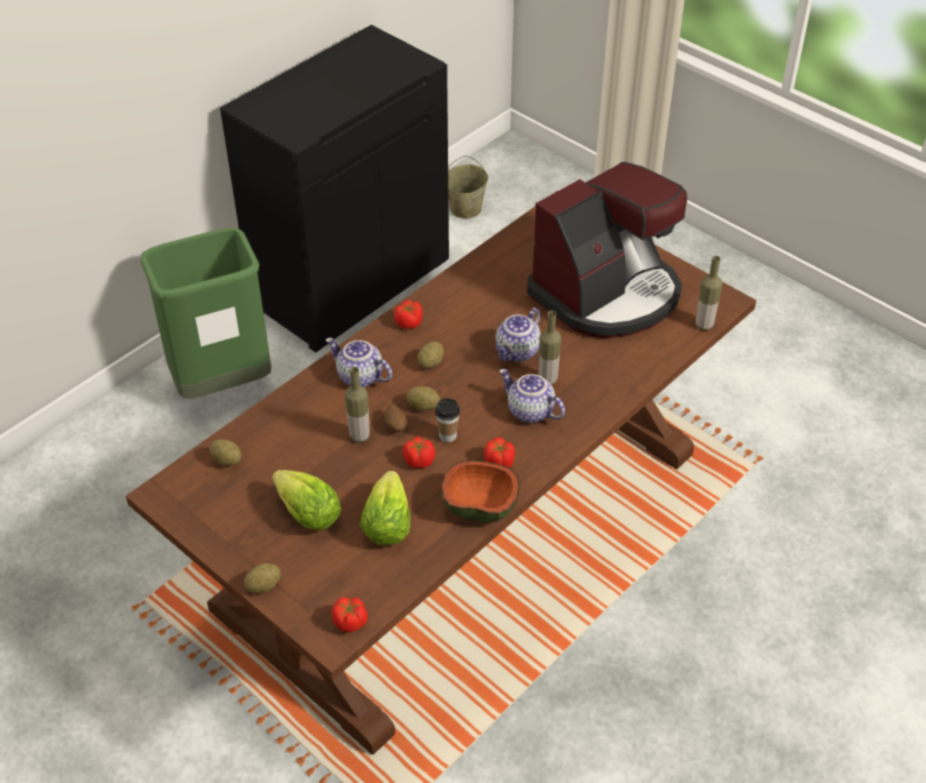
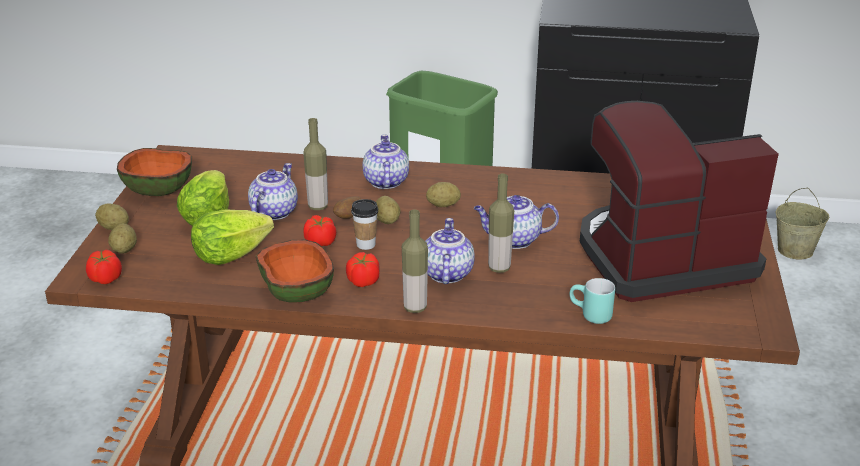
camera: 55 degrees right, 15 degrees down
potato [209,439,241,466] -> potato moved to [108,223,137,254]
tomato [394,300,422,329] -> none
coffee machine [527,162,687,338] -> coffee machine turned 150 degrees clockwise [580,101,779,302]
bottle [696,256,722,330] -> bottle moved to [402,210,428,313]
none -> bowl [117,148,192,196]
none -> teapot [248,163,298,220]
none -> turquoise mug [570,278,615,324]

